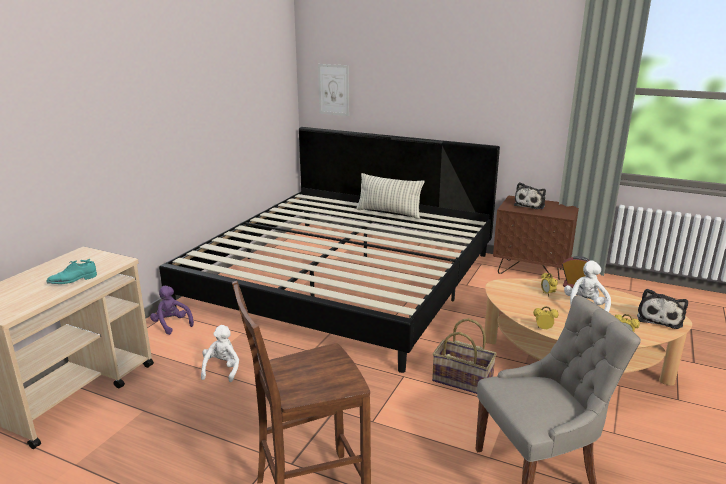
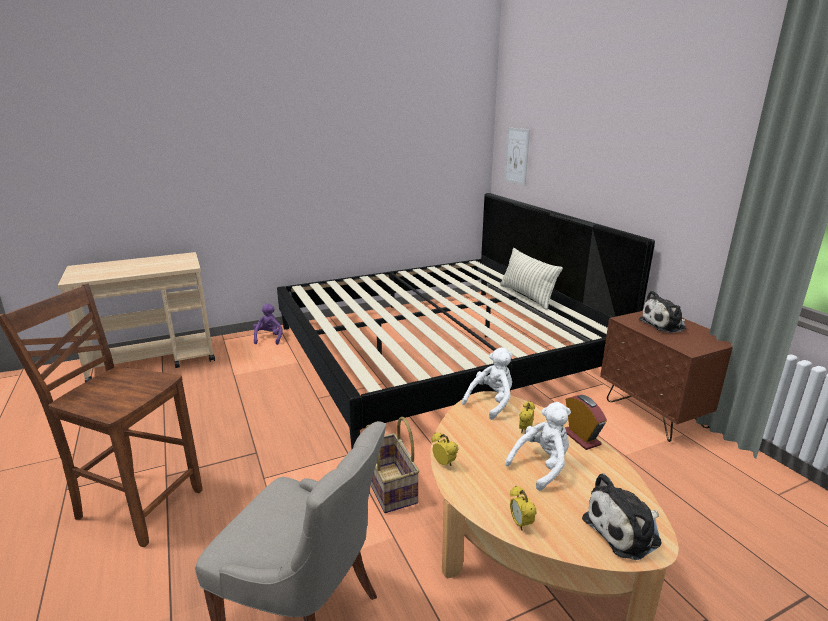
camera: 40 degrees right, 0 degrees up
turquoise shoe [46,259,97,284] -> none
white plush toy [201,325,239,382] -> white plush toy moved to [462,347,512,420]

